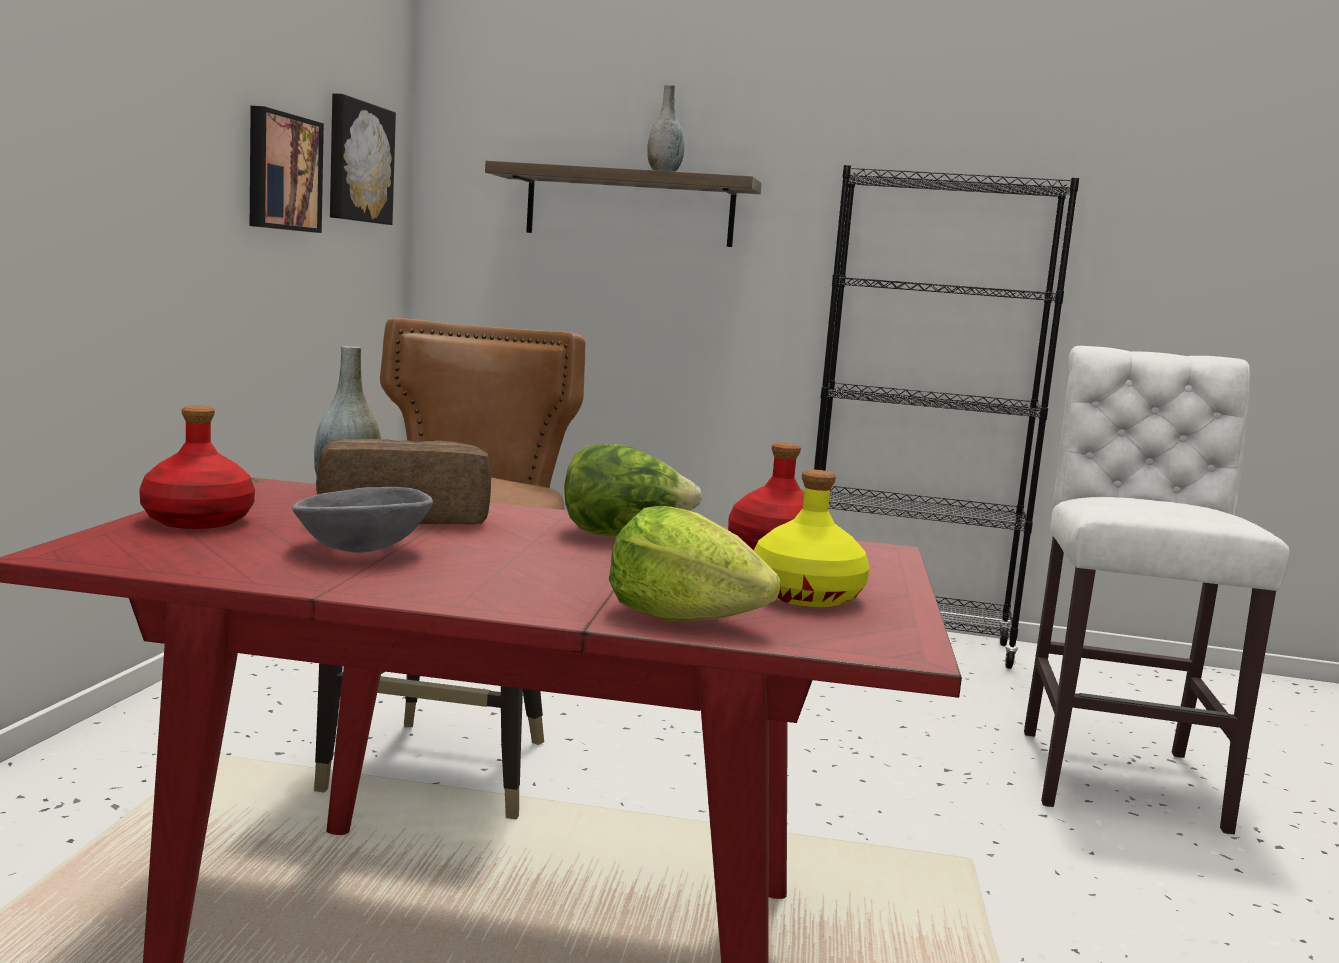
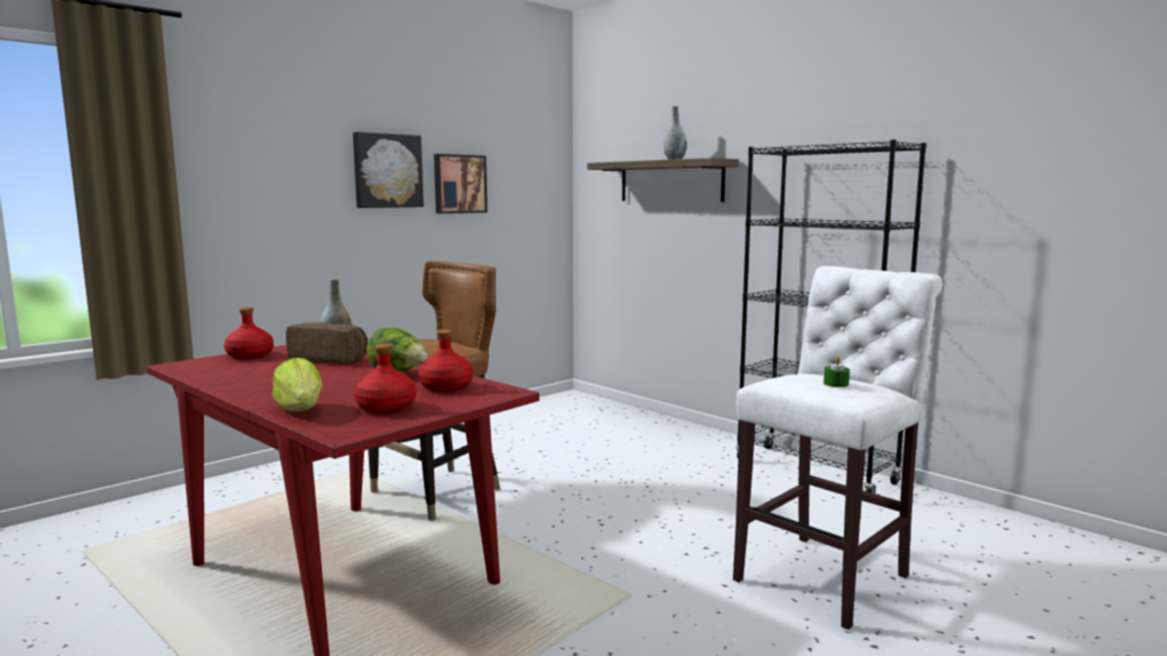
camera: 35 degrees right, 0 degrees up
grey bowl [292,487,433,553] -> none
picture [330,93,396,225] -> picture moved to [353,132,424,208]
yellow bottle [754,470,870,607] -> red bottle [354,344,416,414]
none -> green candle [824,356,850,387]

